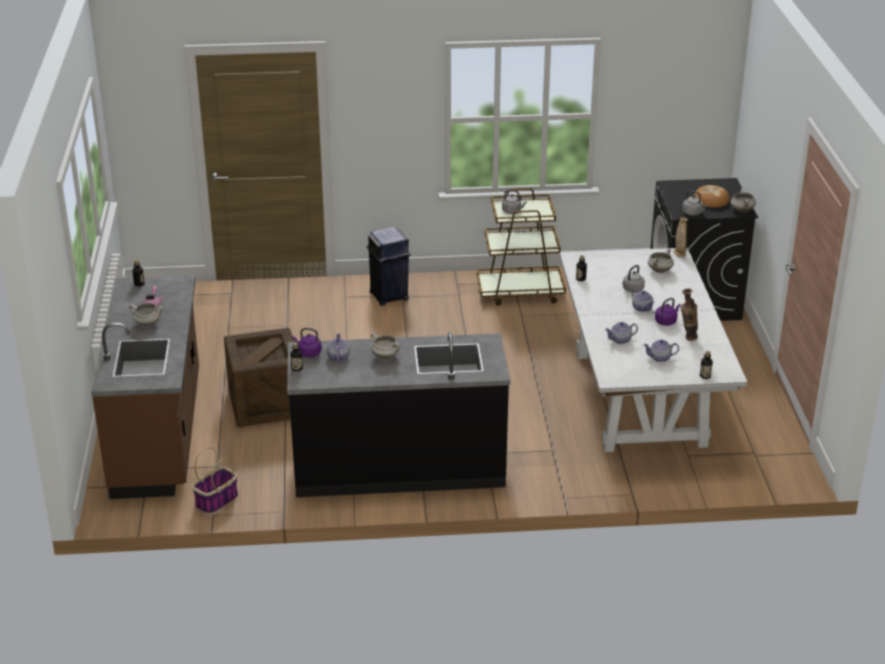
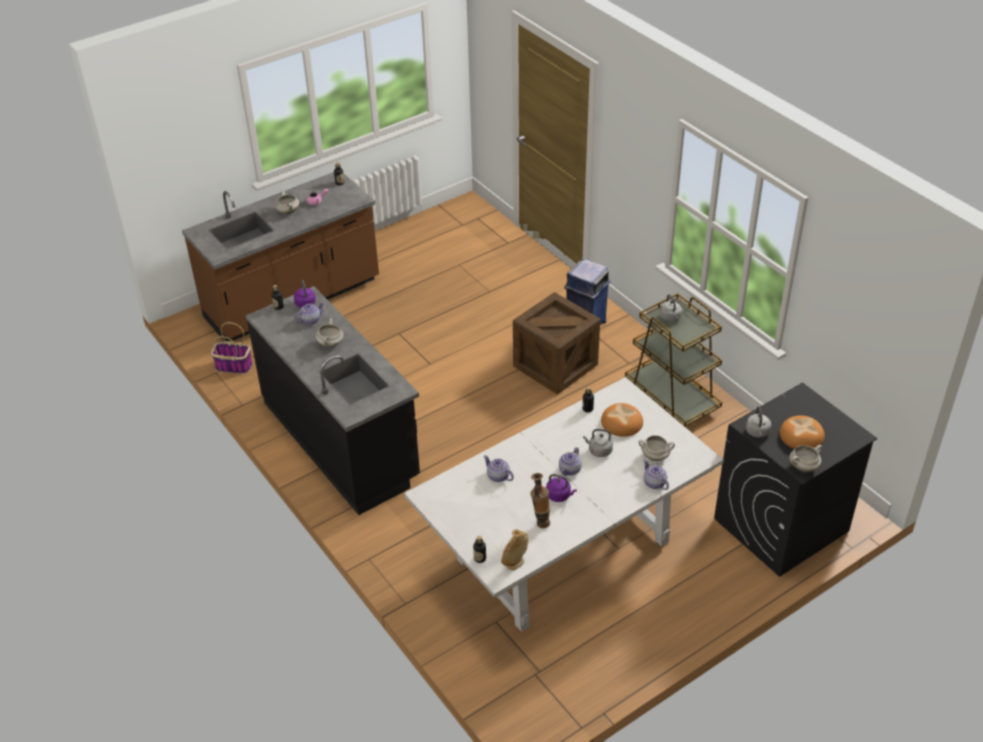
camera: 60 degrees right, 10 degrees up
crate [224,328,294,427] -> crate moved to [513,292,600,394]
teapot [643,339,679,362] -> teapot moved to [643,460,669,490]
beige vase [674,218,688,257] -> beige vase moved to [501,529,528,570]
none -> bread [601,403,643,437]

